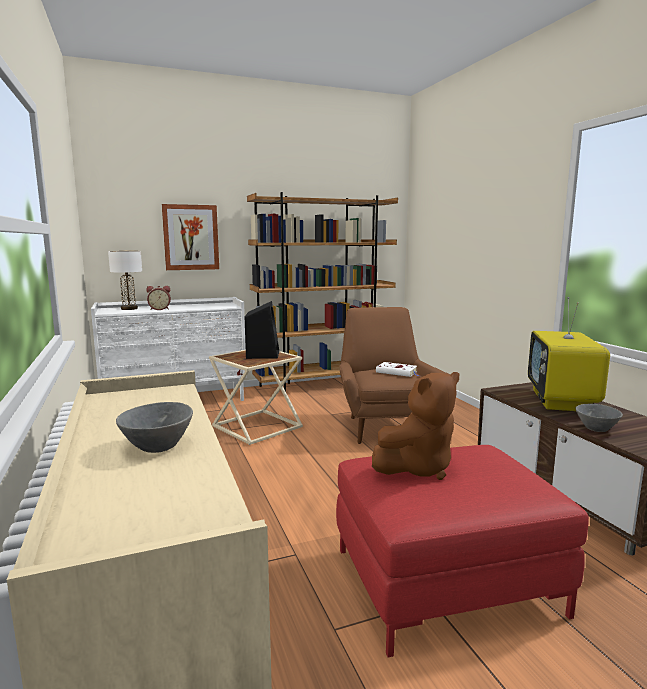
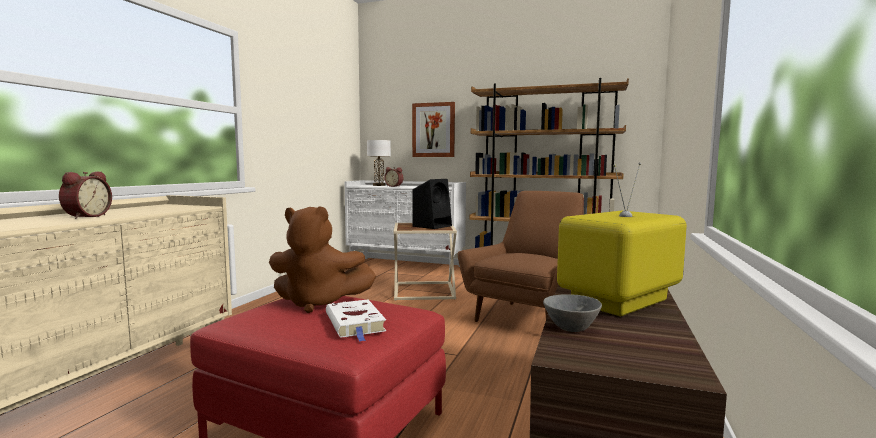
camera: 40 degrees right, 5 degrees down
grey bowl [116,402,193,453] -> alarm clock [59,171,112,219]
white book [376,362,420,377] -> white book moved to [326,299,386,342]

